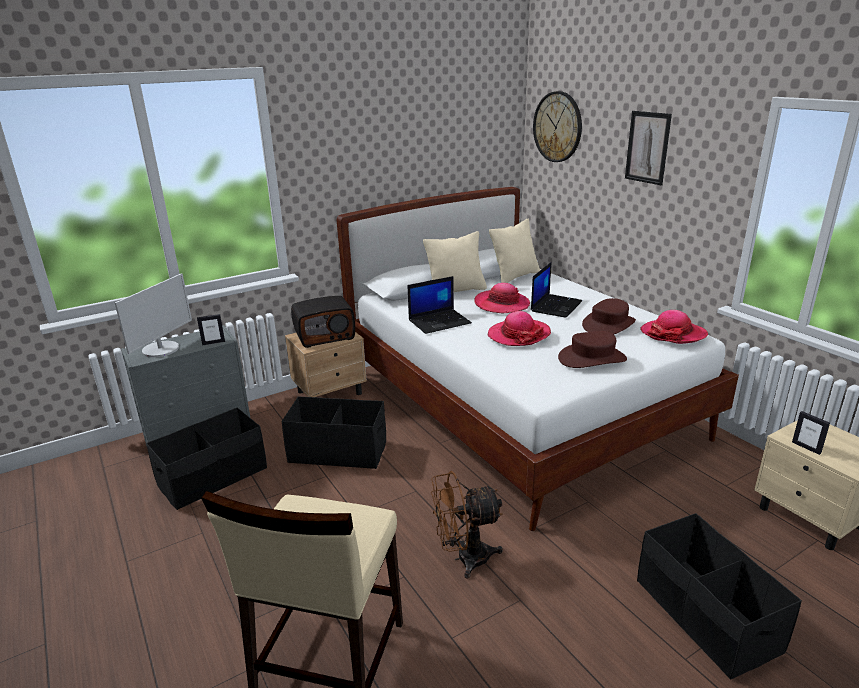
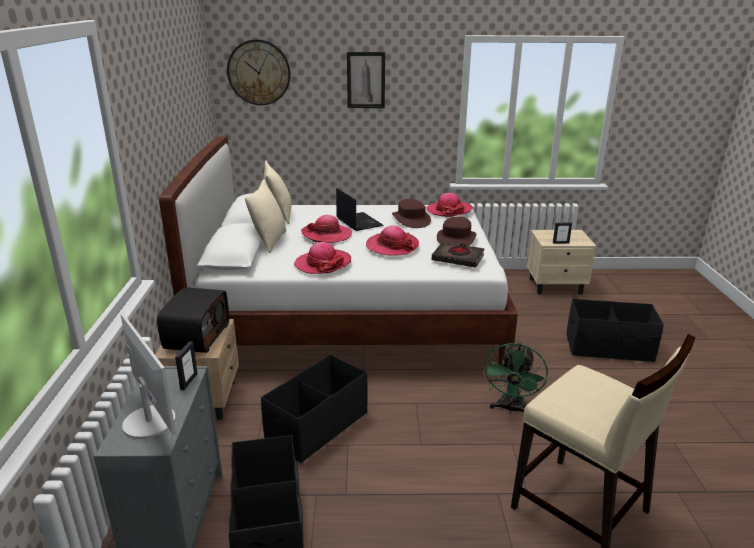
camera: 60 degrees left, 0 degrees up
laptop [408,276,472,334] -> hat [294,242,351,274]
brown fan [431,471,503,579] -> green fan [483,342,548,414]
none -> black book [431,242,485,268]

